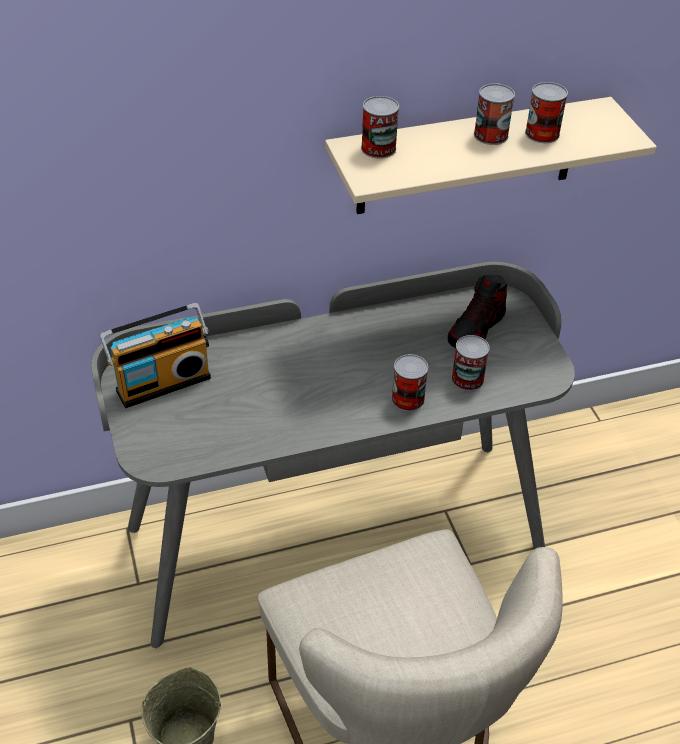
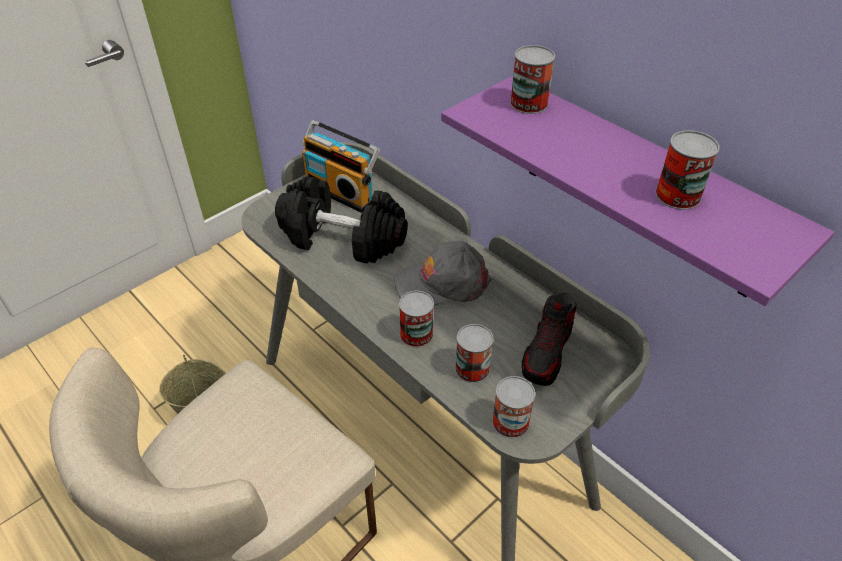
camera: 65 degrees right, 0 degrees up
beige shelf [325,97,657,214] -> purple shelf [441,76,834,306]
shoe [448,275,507,348] -> shoe turned 75 degrees counterclockwise [522,292,577,386]
can [474,83,515,145] -> can moved to [492,376,535,439]
none -> black dumbbell [275,176,408,263]
none -> grey cap [394,241,492,306]

